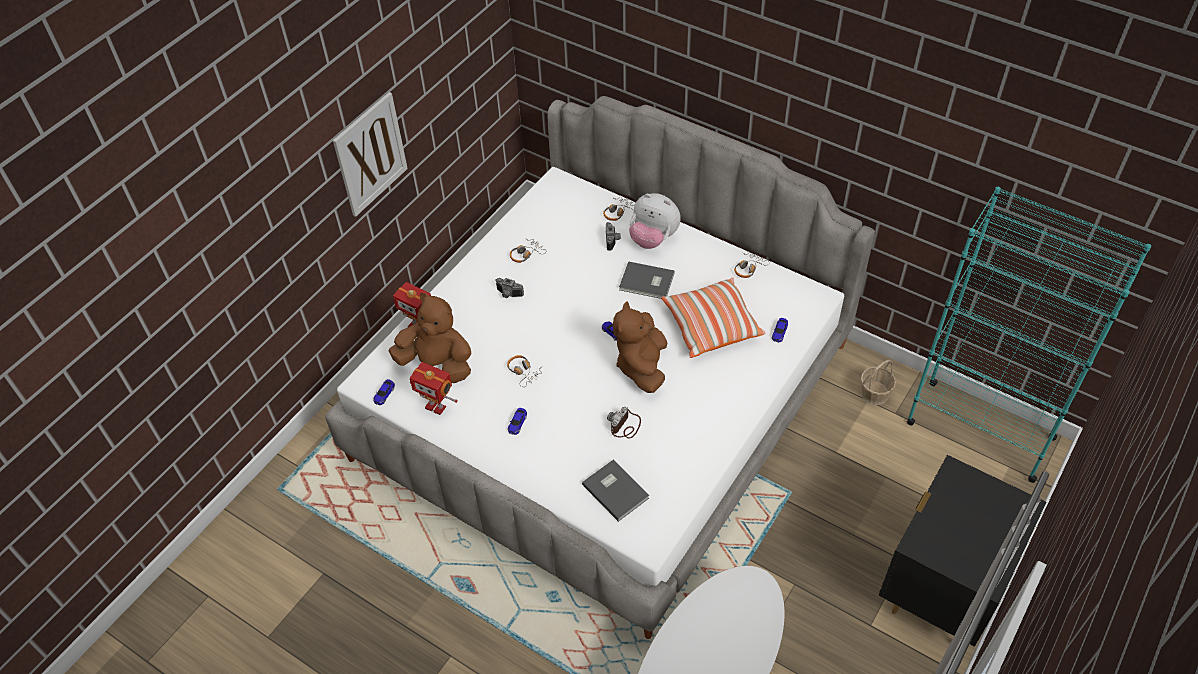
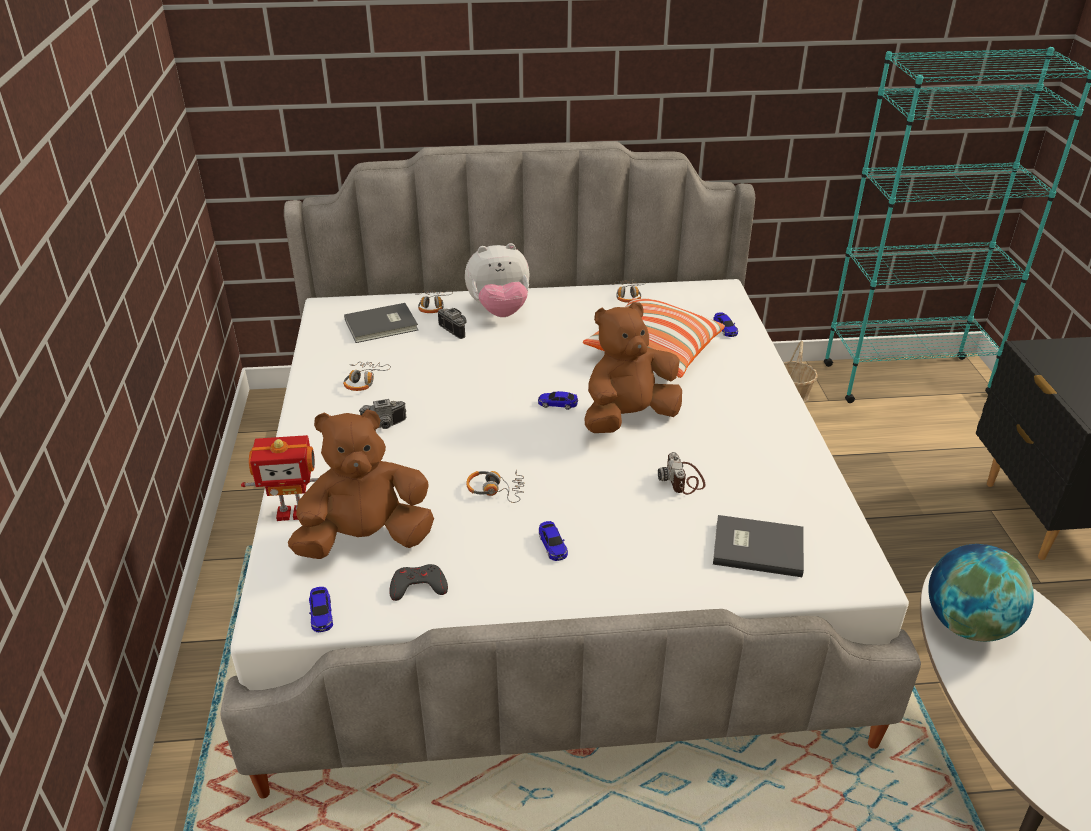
camera: 40 degrees left, 15 degrees down
picture [333,92,408,217] -> none
toy robot [410,362,458,415] -> grey game controller [389,564,448,601]
brown plush toy [613,301,667,393] -> brown plush toy turned 90 degrees clockwise [584,302,682,433]
grey book [619,261,675,299] -> grey book moved to [344,303,418,343]
none -> globe [928,544,1034,642]

